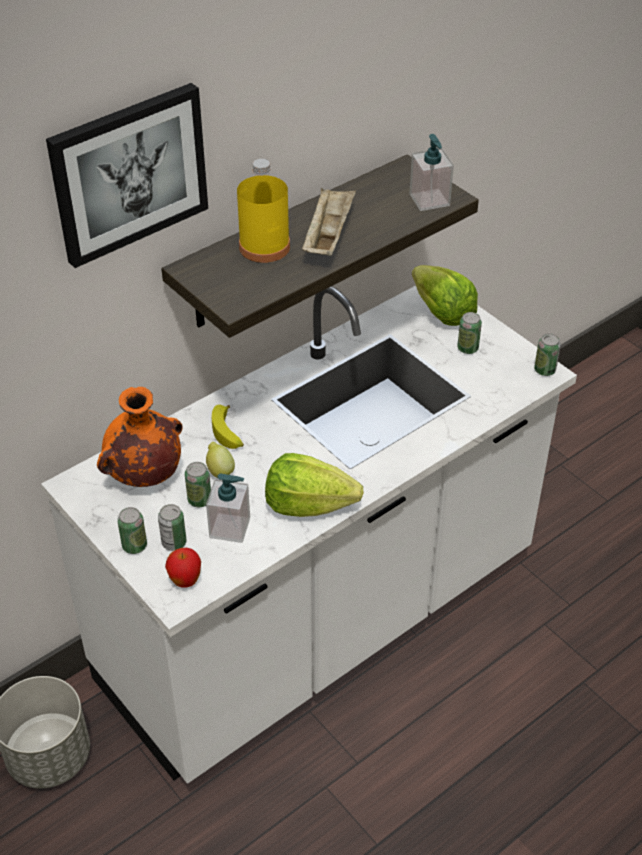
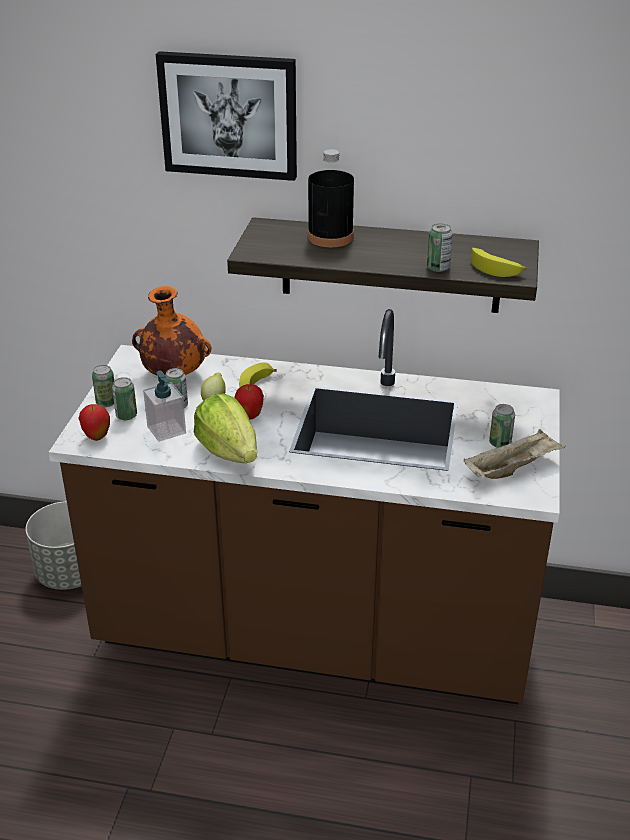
camera: 50 degrees right, 10 degrees down
white counter [41,285,577,783] -> brown counter [49,309,559,704]
yellow bottle [237,159,290,263] -> black bottle [308,149,354,247]
beige tray [302,188,356,256] -> beige tray moved to [464,429,566,479]
soap dispenser [409,134,454,211] -> banana [471,248,526,277]
lettuce [412,265,478,326] -> none
can [534,333,561,376] -> can moved to [427,223,453,272]
none -> apple [234,384,264,420]

